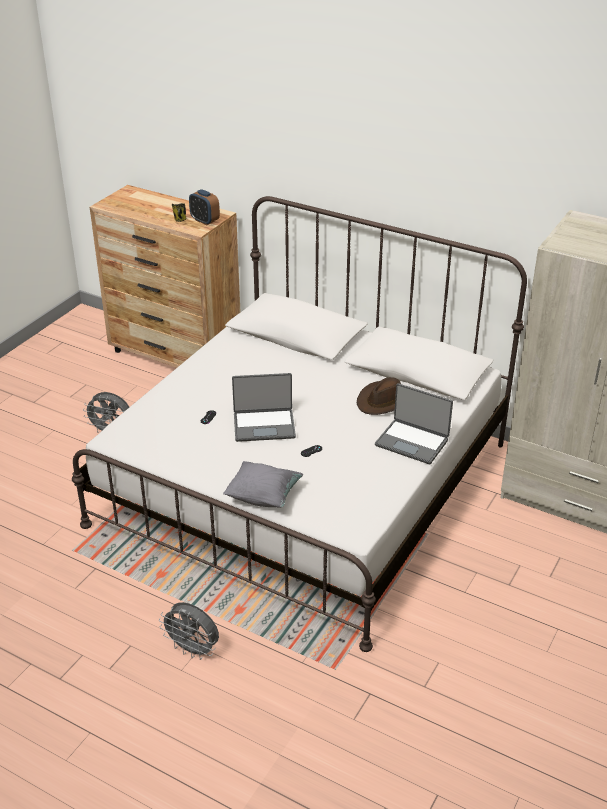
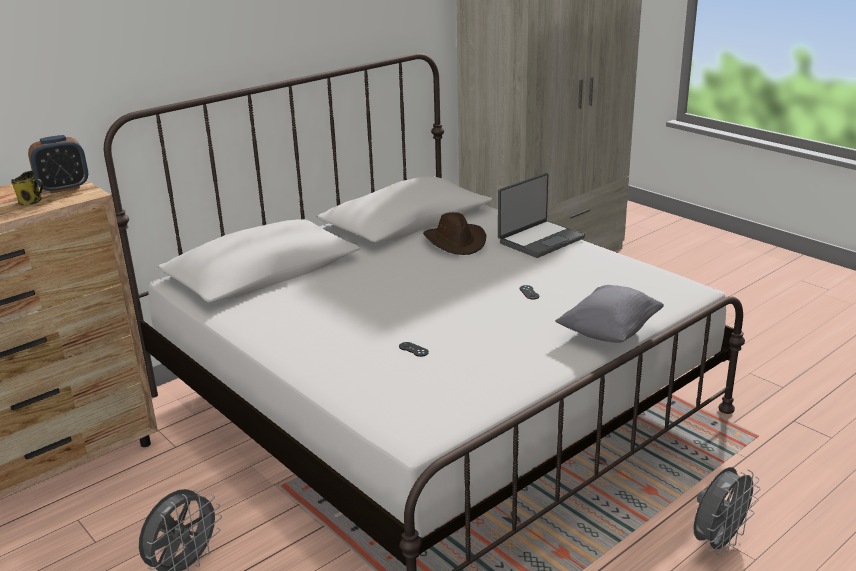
camera: 70 degrees left, 10 degrees down
laptop [232,373,296,442] -> none

